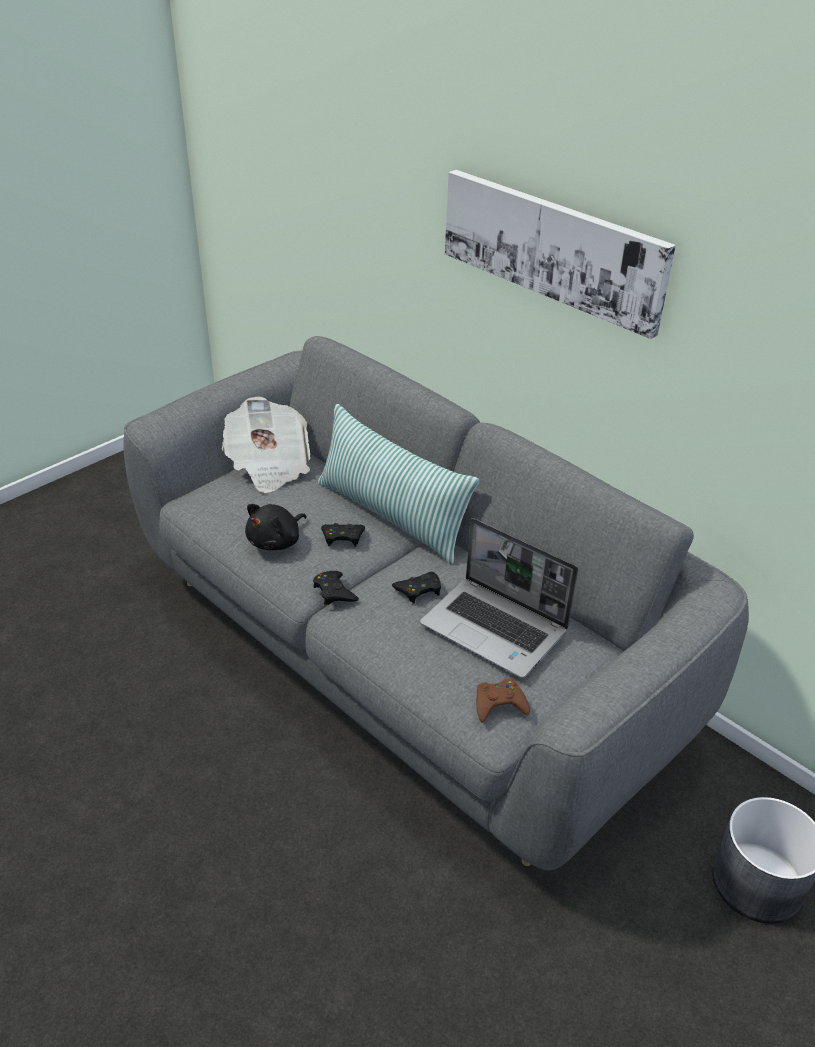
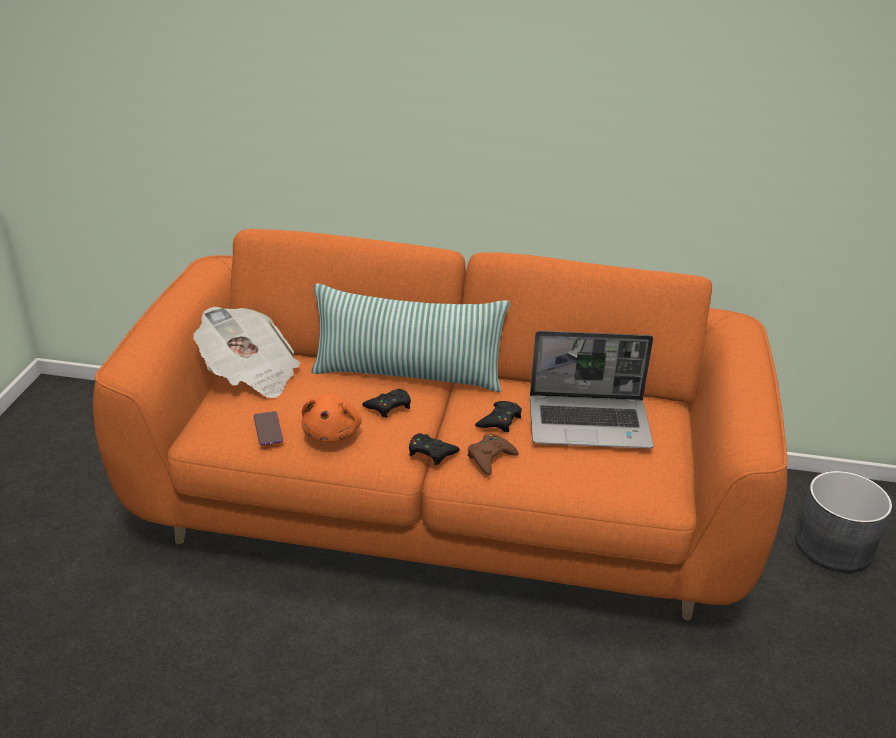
camera: 35 degrees left, 5 degrees down
grey sofa [123,336,749,870] -> orange sofa [93,229,787,620]
black plush toy [245,504,307,550] -> orange plush toy [302,394,362,443]
picture [445,170,676,339] -> none
brown game controller [477,679,530,723] -> brown game controller moved to [467,434,519,475]
none -> phone [254,411,283,445]

